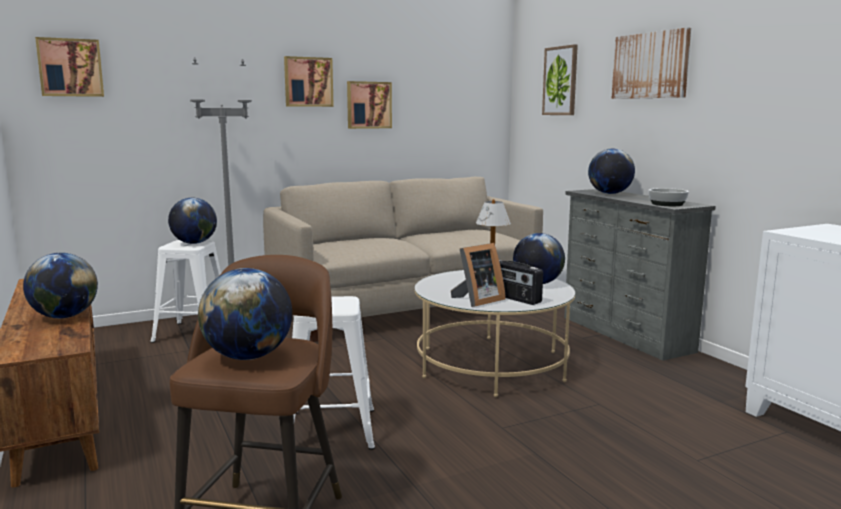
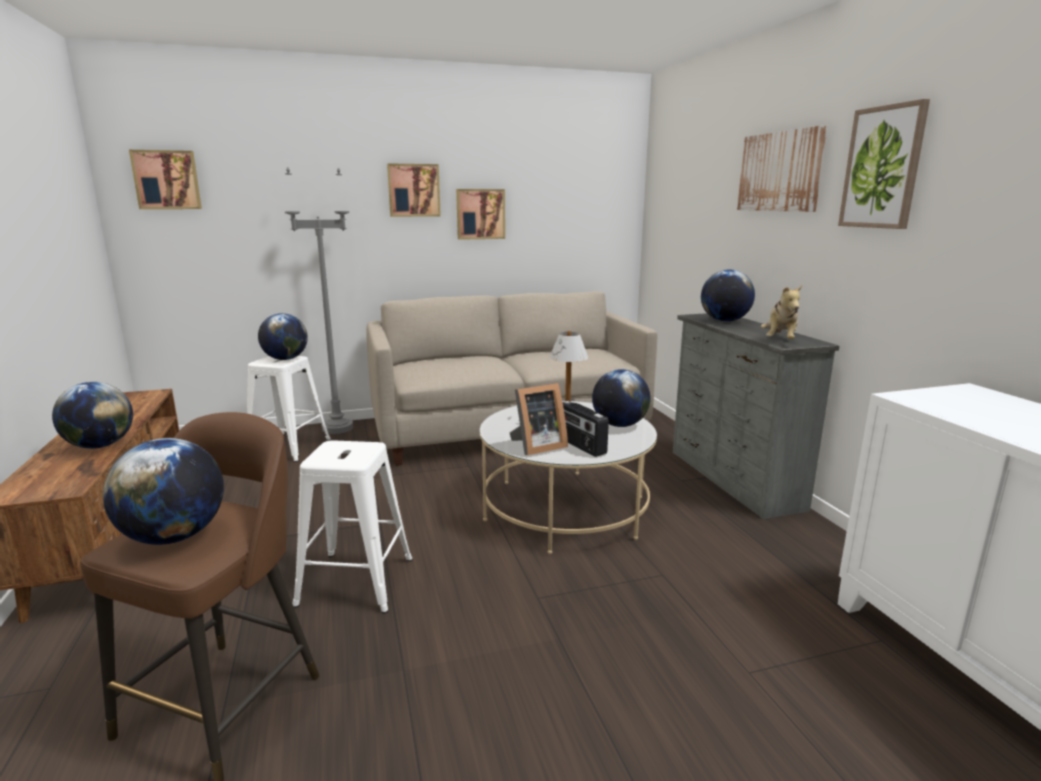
camera: 10 degrees right, 5 degrees up
picture [542,44,578,115] -> picture moved to [838,99,930,229]
bowl [648,188,689,206] -> plush toy [761,285,802,339]

